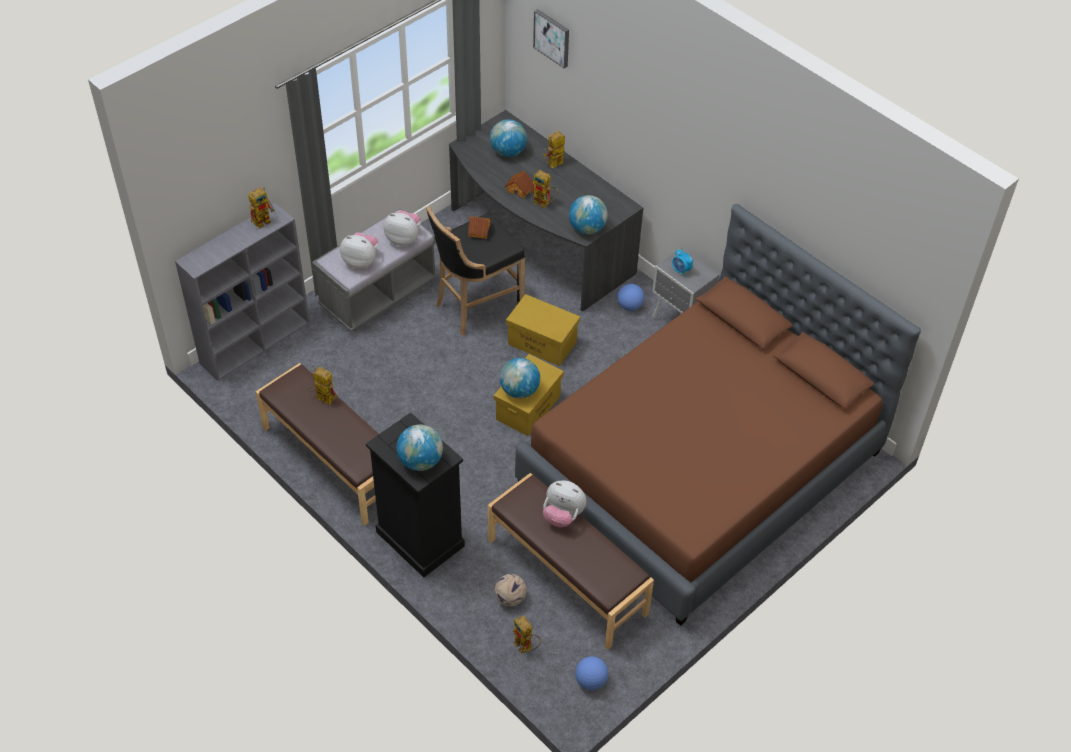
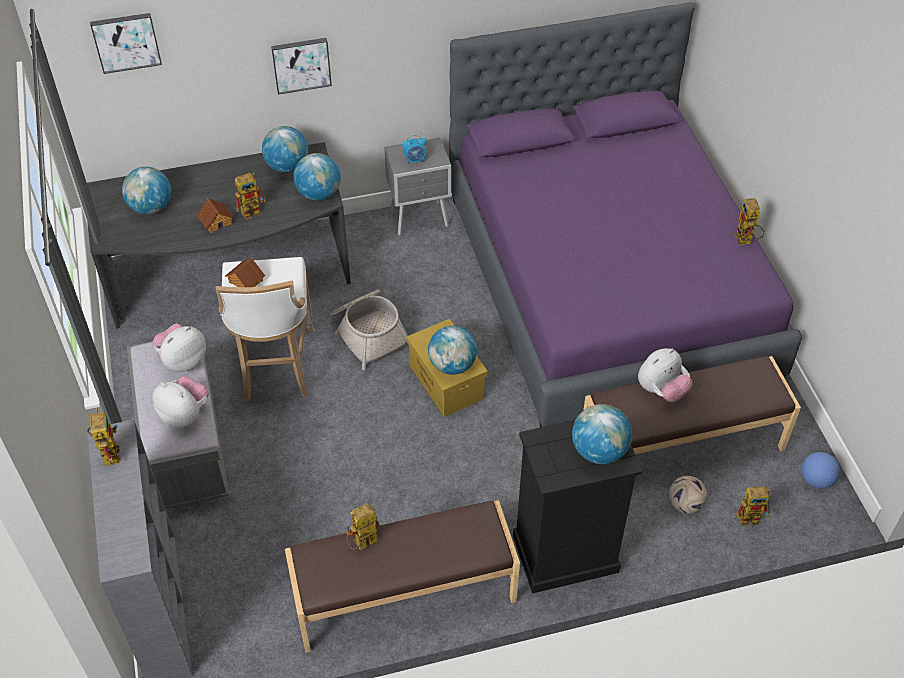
camera: 60 degrees left, 0 degrees up
plush toy [340,232,378,269] -> plush toy turned 75 degrees clockwise [152,376,209,428]
black stool [426,206,525,336] -> white stool [216,257,315,402]
yellow storage box [506,294,580,366] -> basket [330,290,408,370]
brown bed [515,204,921,626] -> purple bed [449,2,802,428]
toy robot [543,131,565,168] -> toy robot moved to [734,198,764,245]
football [617,284,645,311] -> none
none -> globe [262,126,308,173]
none -> picture [271,38,332,95]

